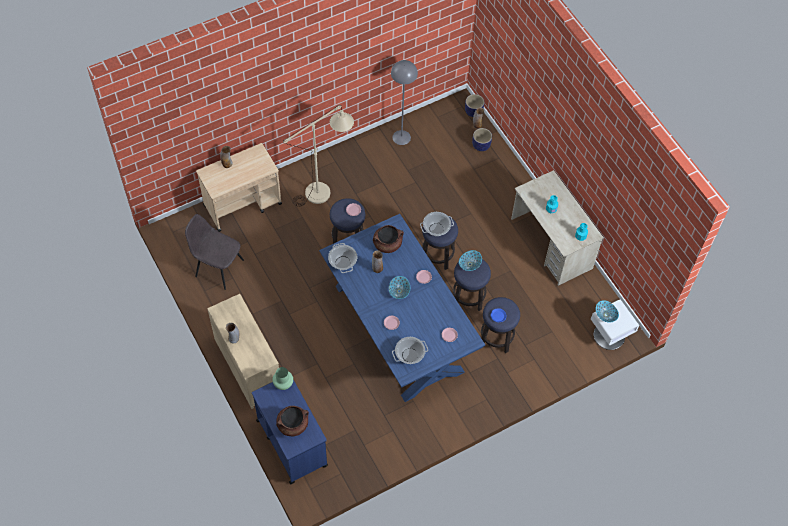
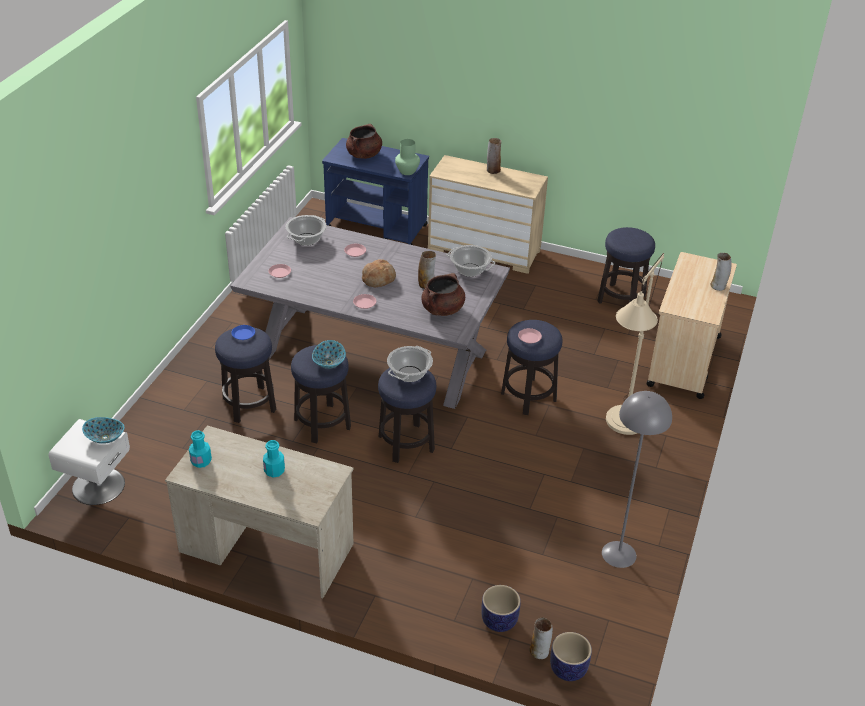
camera: 140 degrees right, 20 degrees down
grey chair [185,214,244,290] -> stool [597,227,655,304]
blue dining table [319,214,485,402] -> grey dining table [230,217,510,409]
bowl [389,276,410,299] -> bread [362,259,396,287]

